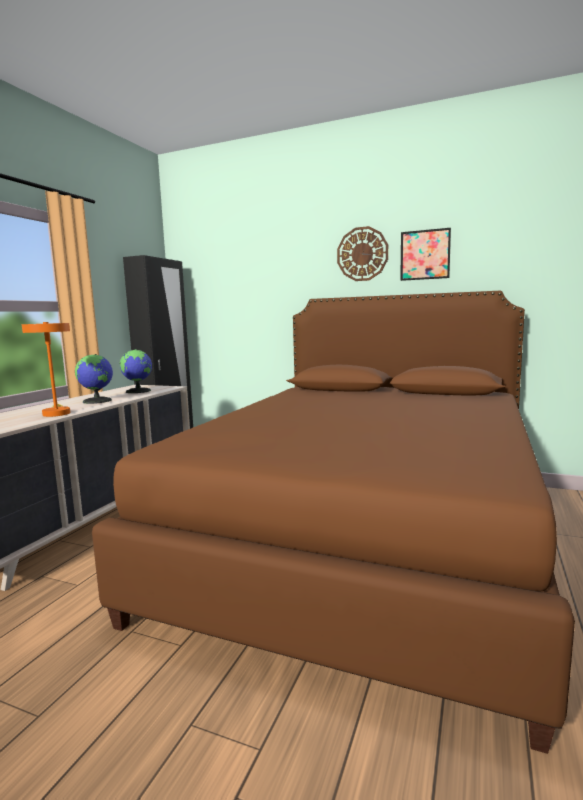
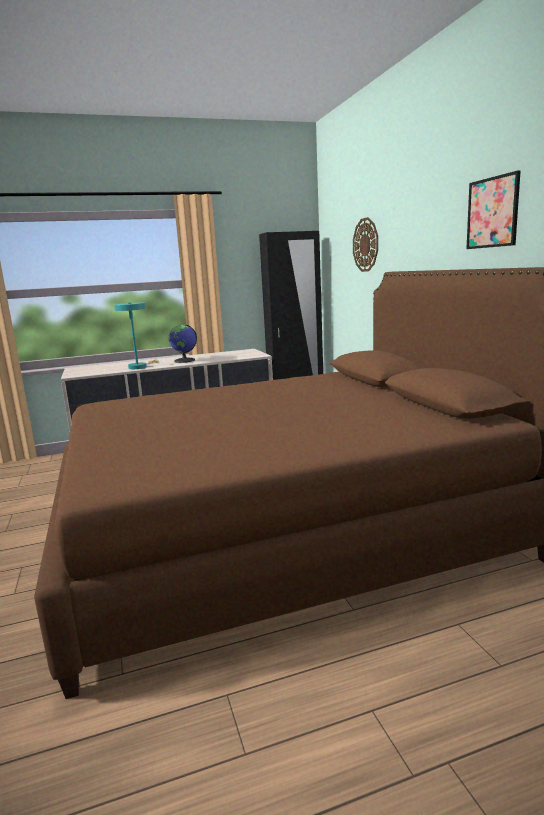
camera: 50 degrees right, 5 degrees up
orange table lamp [22,322,71,417] -> turquoise table lamp [114,302,159,369]
globe [120,349,152,393] -> none
wall clock [337,226,388,281] -> wall clock moved to [353,217,378,272]

